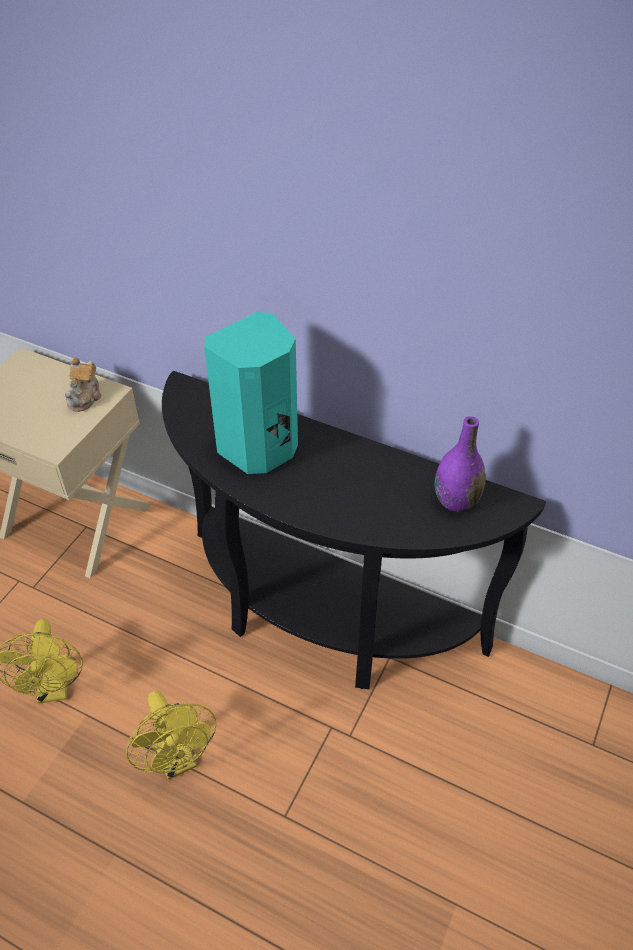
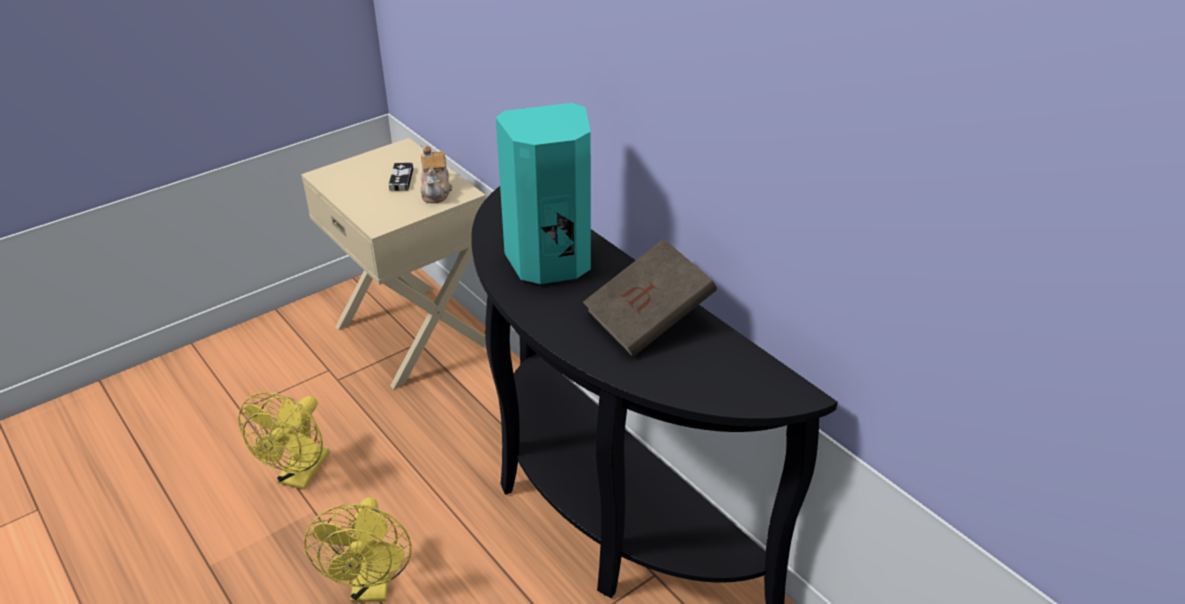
camera: 25 degrees right, 10 degrees down
teapot [64,357,102,412] -> teapot turned 45 degrees counterclockwise [421,146,452,203]
purple vase [435,416,486,512] -> none
none -> game controller [389,163,413,191]
none -> brown book [583,239,717,357]

